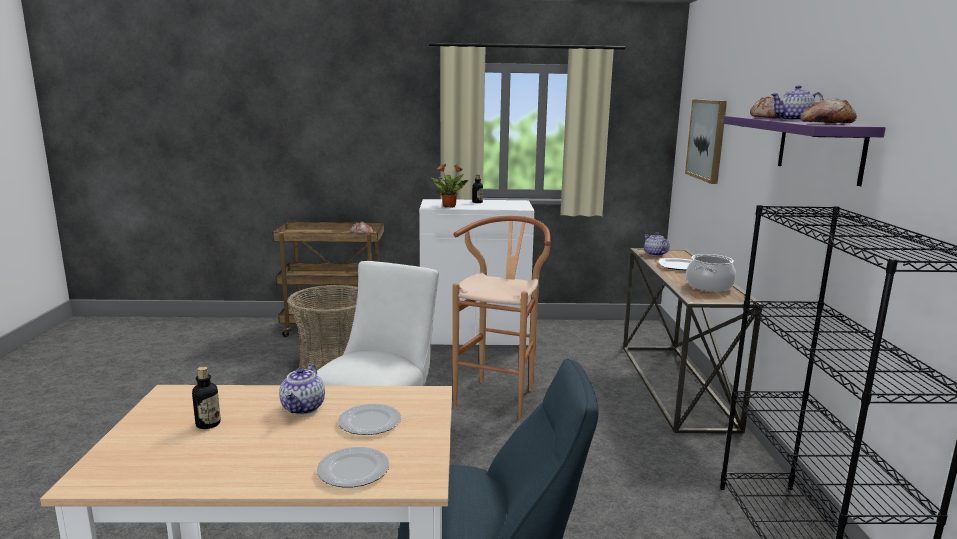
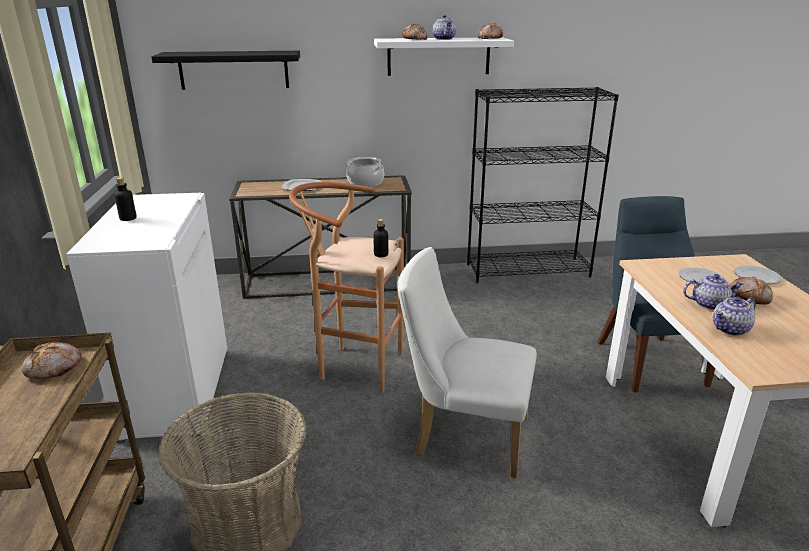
camera: 95 degrees left, 10 degrees up
bottle [192,366,221,429] -> bottle moved to [373,219,389,257]
potted plant [431,164,468,208] -> none
teapot [644,232,670,256] -> teapot moved to [713,297,756,336]
picture [685,99,727,184] -> black shelf [151,51,300,90]
purple shelf [723,116,886,186] -> white shelf [374,37,514,76]
none -> bread [729,277,773,304]

